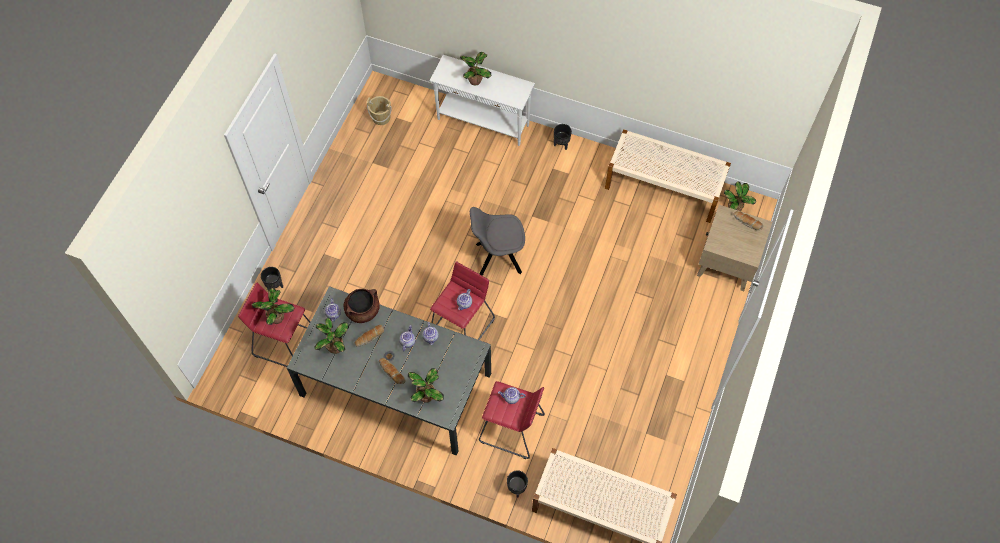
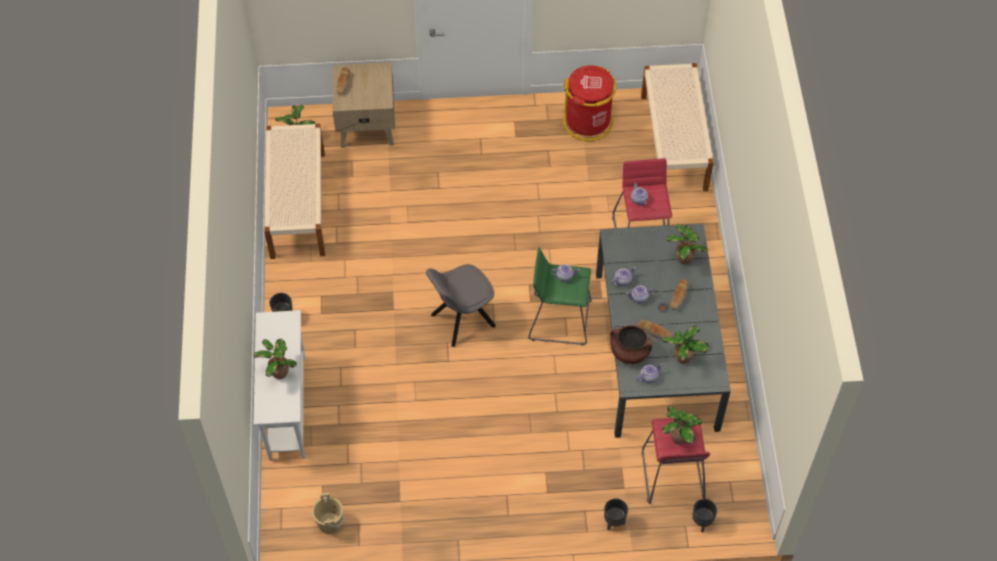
camera: 115 degrees left, 5 degrees down
red stool [430,261,495,340] -> green stool [528,248,592,345]
grey chair [470,207,525,275] -> grey chair turned 90 degrees clockwise [426,264,496,347]
black planter [507,470,528,498] -> black planter moved to [692,499,717,532]
none -> red trash can [563,66,616,141]

